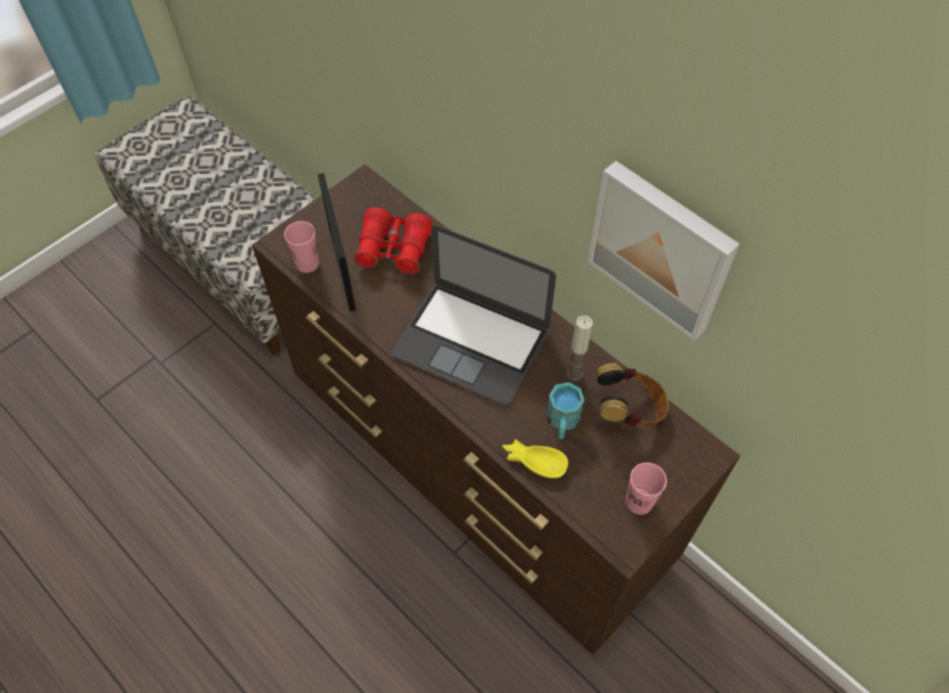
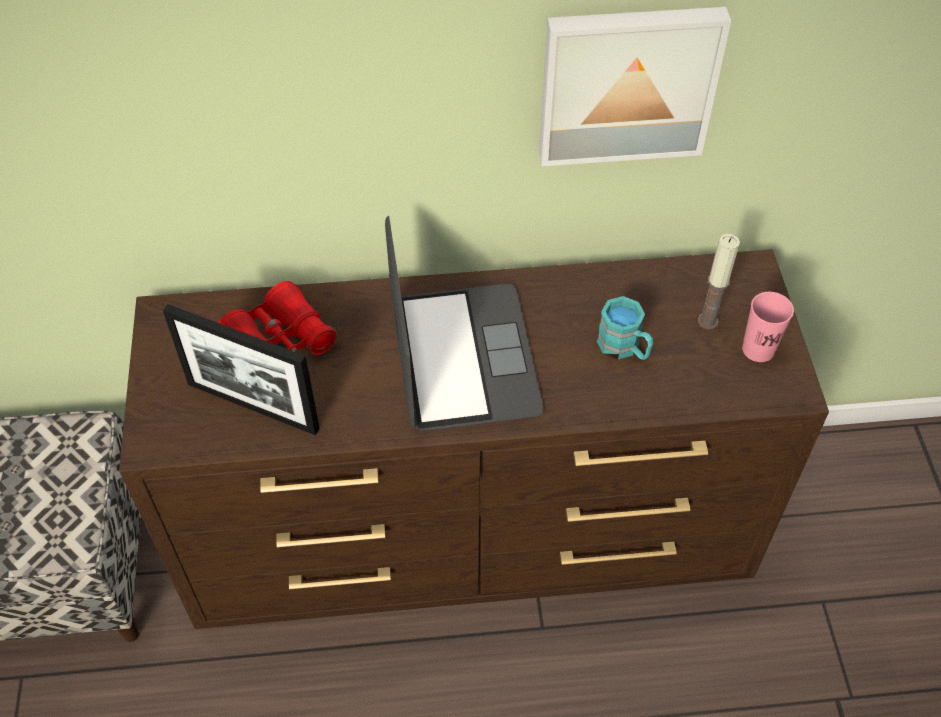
camera: 50 degrees left, 5 degrees down
pink cup [284,221,319,273] -> none
laptop [392,225,556,404] -> laptop turned 75 degrees counterclockwise [385,216,544,431]
yellow bowl [502,439,568,478] -> none
candle [567,316,593,382] -> candle moved to [698,234,740,330]
headphones [597,363,669,427] -> none

